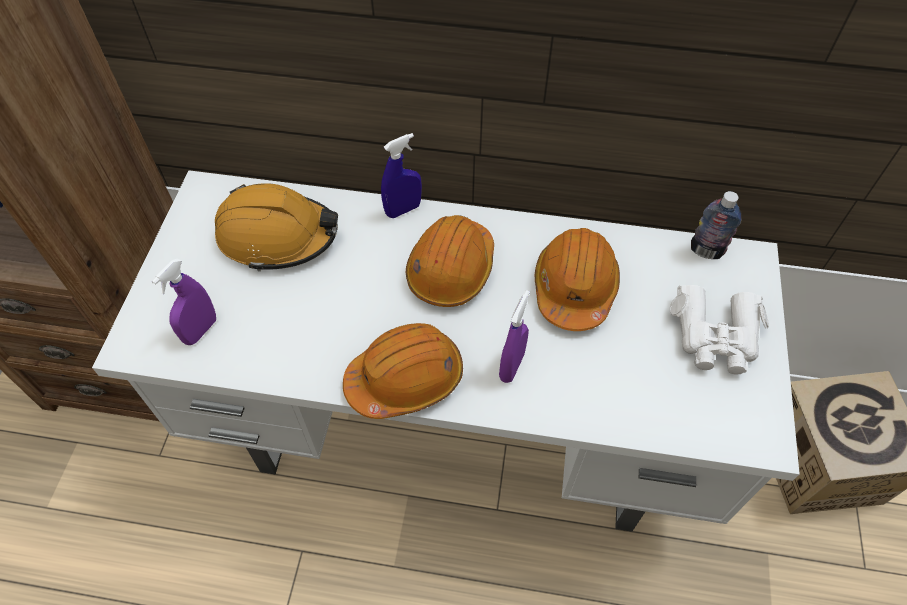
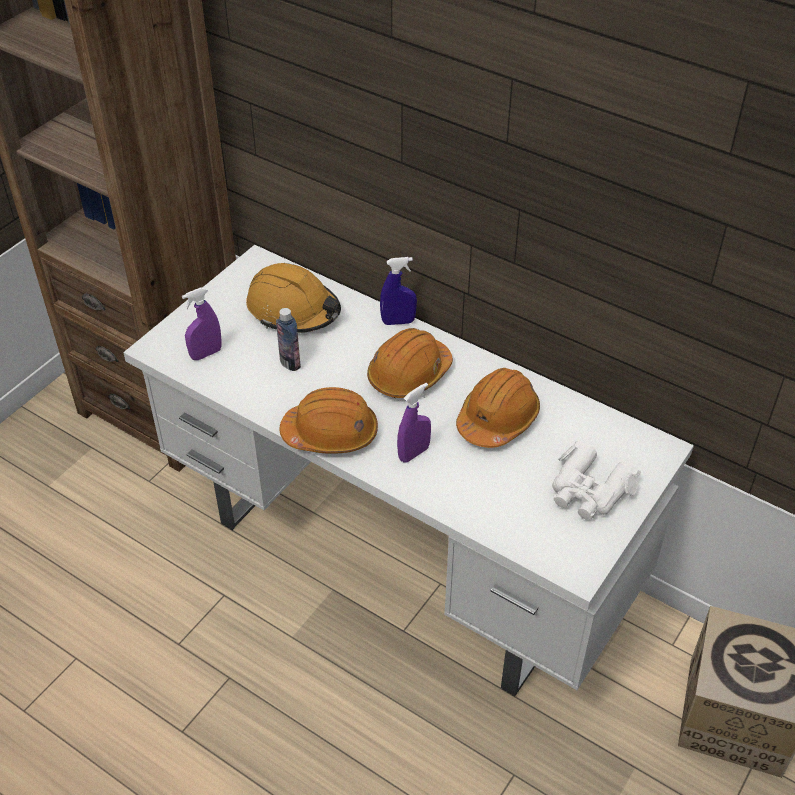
camera: 25 degrees right, 10 degrees down
bottle [691,191,741,259] -> bottle moved to [276,308,301,371]

